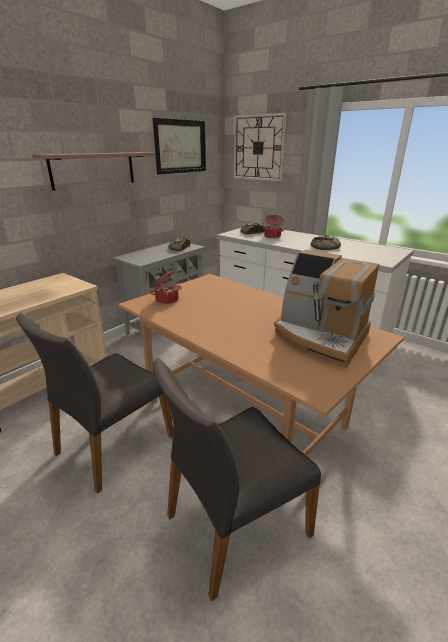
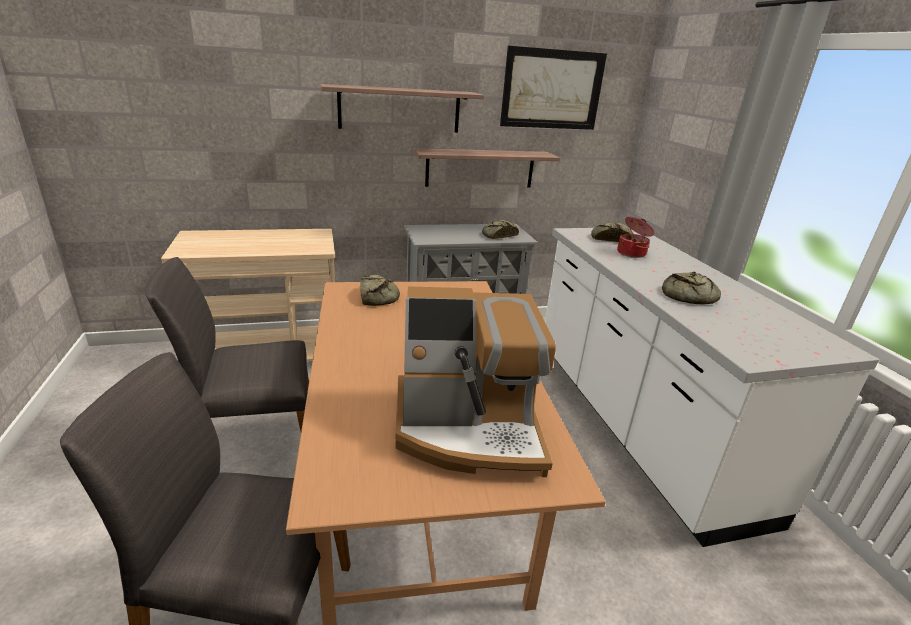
camera: 35 degrees right, 0 degrees up
cooking pot [151,271,182,304] -> bread [360,274,400,306]
wall clock [234,113,287,181] -> none
coffee machine [274,250,379,367] -> coffee machine turned 75 degrees counterclockwise [396,286,556,477]
none -> shelf [412,148,560,187]

